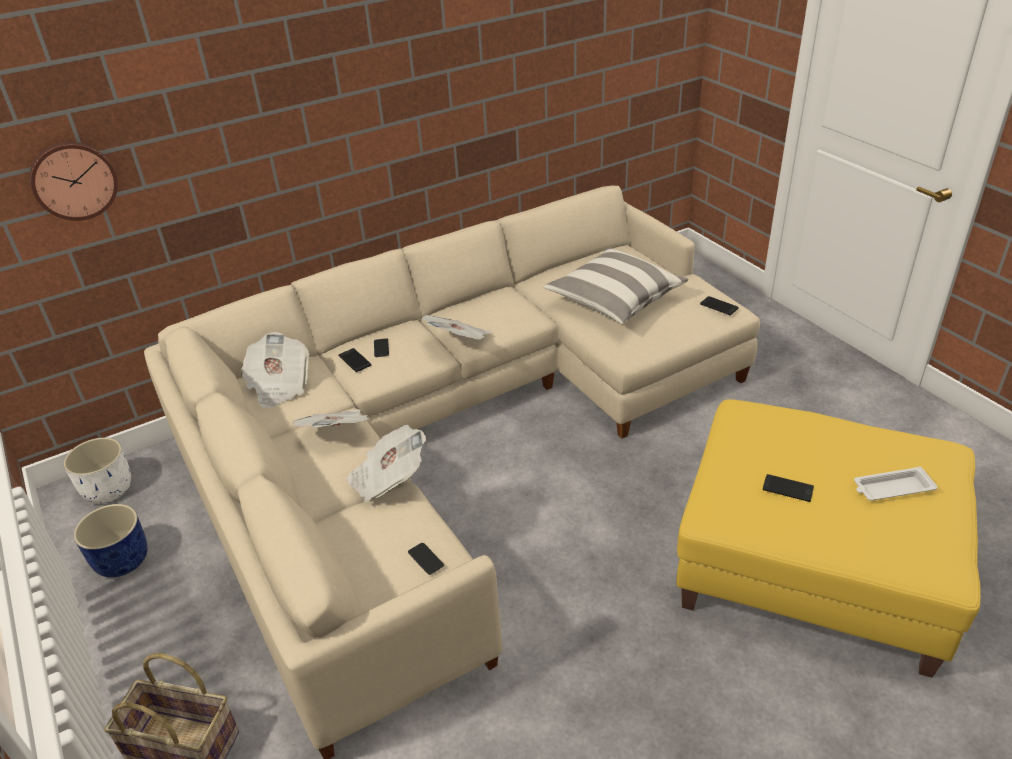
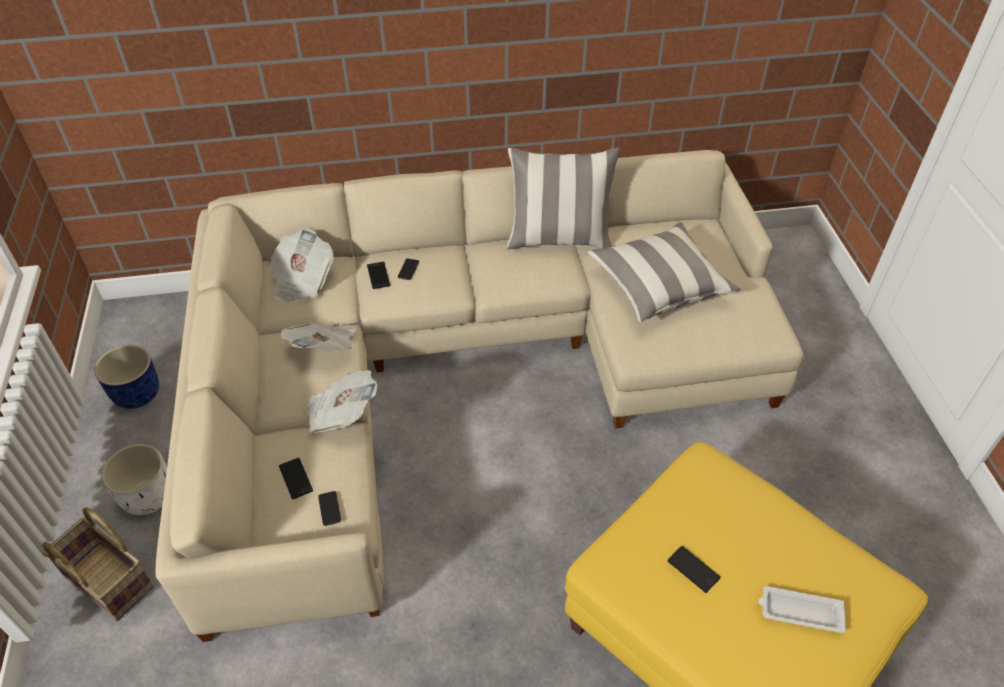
camera: 20 degrees right, 10 degrees up
wall clock [29,142,118,221] -> none
white planter [63,438,131,504] -> white planter moved to [101,444,167,515]
newspaper [422,315,491,340] -> none
phone [700,296,739,315] -> phone moved to [279,458,313,499]
none -> pillow [507,147,620,249]

